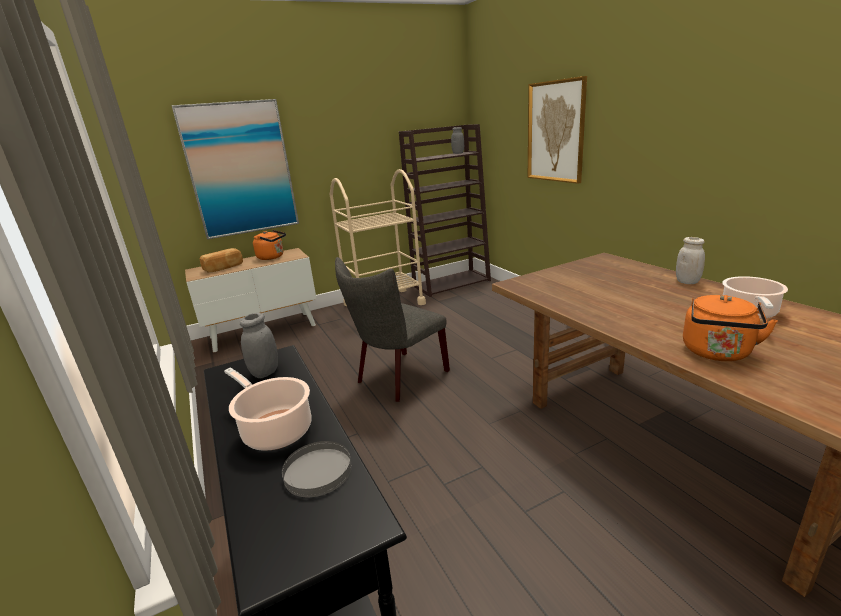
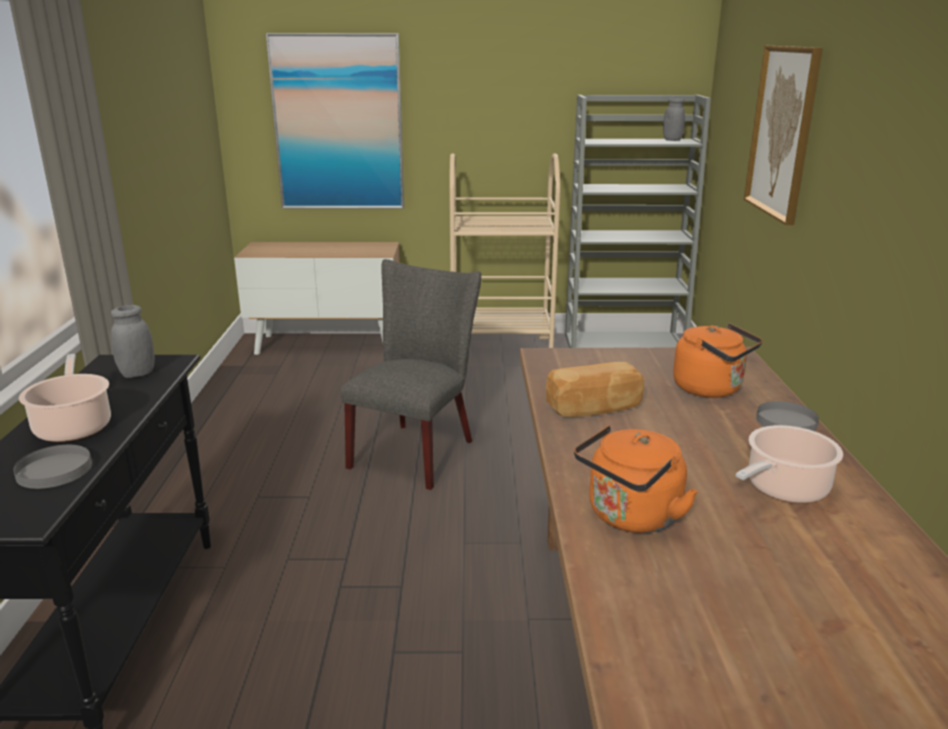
camera: 25 degrees right, 0 degrees up
bread [199,248,243,273] -> bread moved to [546,362,644,417]
orange kettle [253,230,286,260] -> orange kettle moved to [673,323,762,398]
grey chair [335,257,450,402] -> grey chair turned 135 degrees clockwise [341,259,481,490]
brown bookcase [399,124,491,297] -> grey bookcase [565,95,711,348]
white jar [676,237,705,284] -> grey plate [756,401,819,431]

